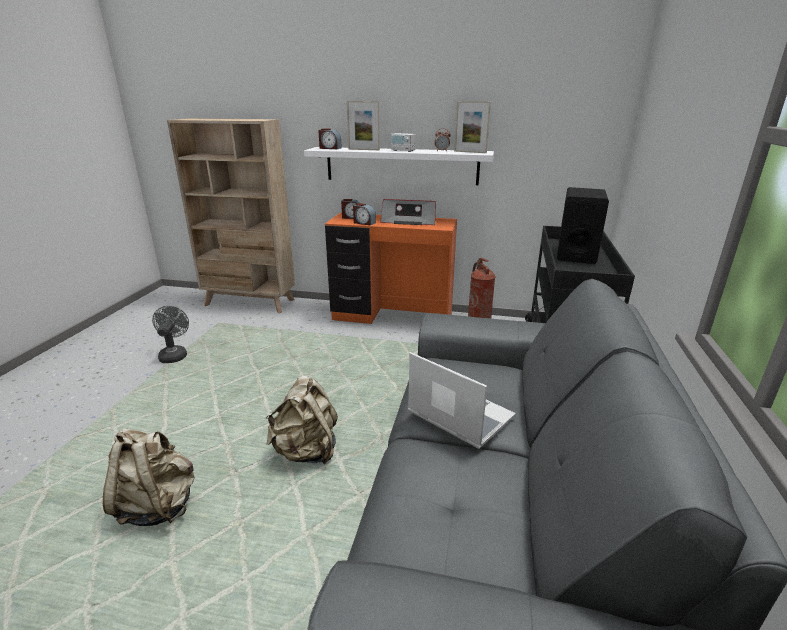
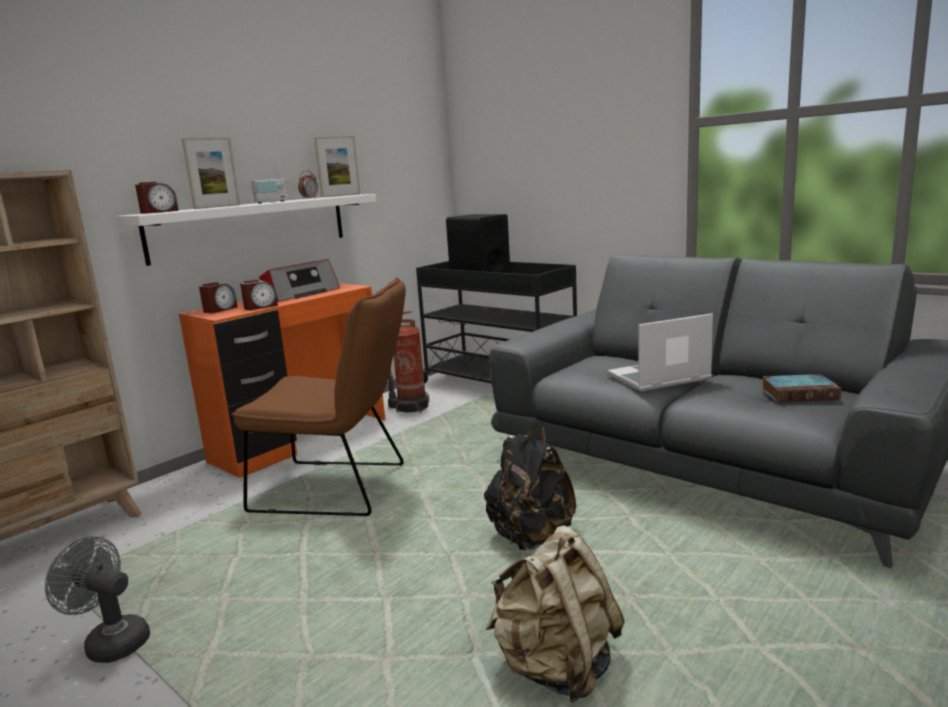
camera: 60 degrees left, 10 degrees down
beige backpack [266,375,338,465] -> black backpack [484,425,576,550]
none -> brown chair [231,278,406,516]
none -> book [762,374,842,402]

